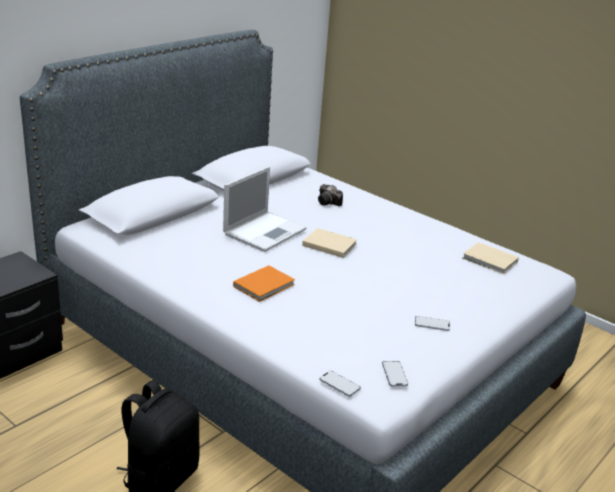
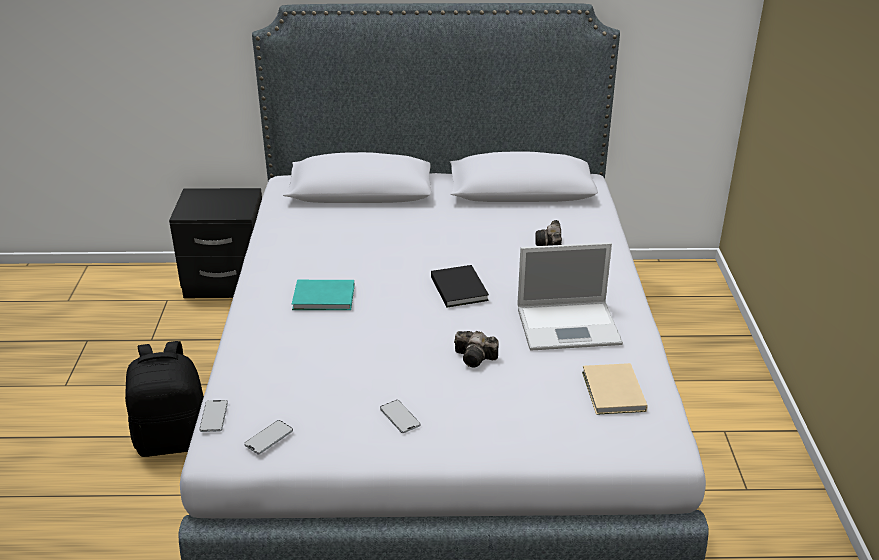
camera: 50 degrees right, 5 degrees up
laptop [223,166,307,252] -> laptop moved to [517,242,623,351]
orange book [233,265,295,302] -> turquoise book [292,280,355,310]
beige book [302,228,357,258] -> black book [431,265,489,307]
none -> camera [454,331,499,367]

